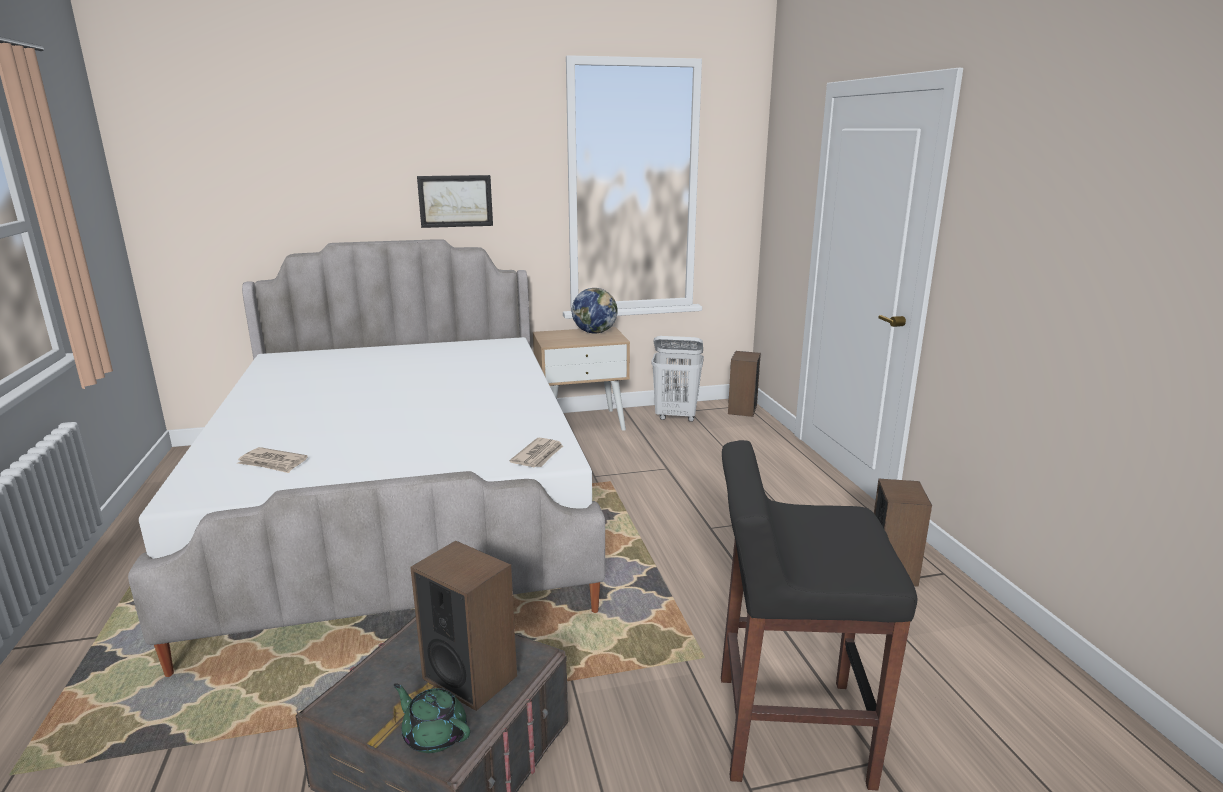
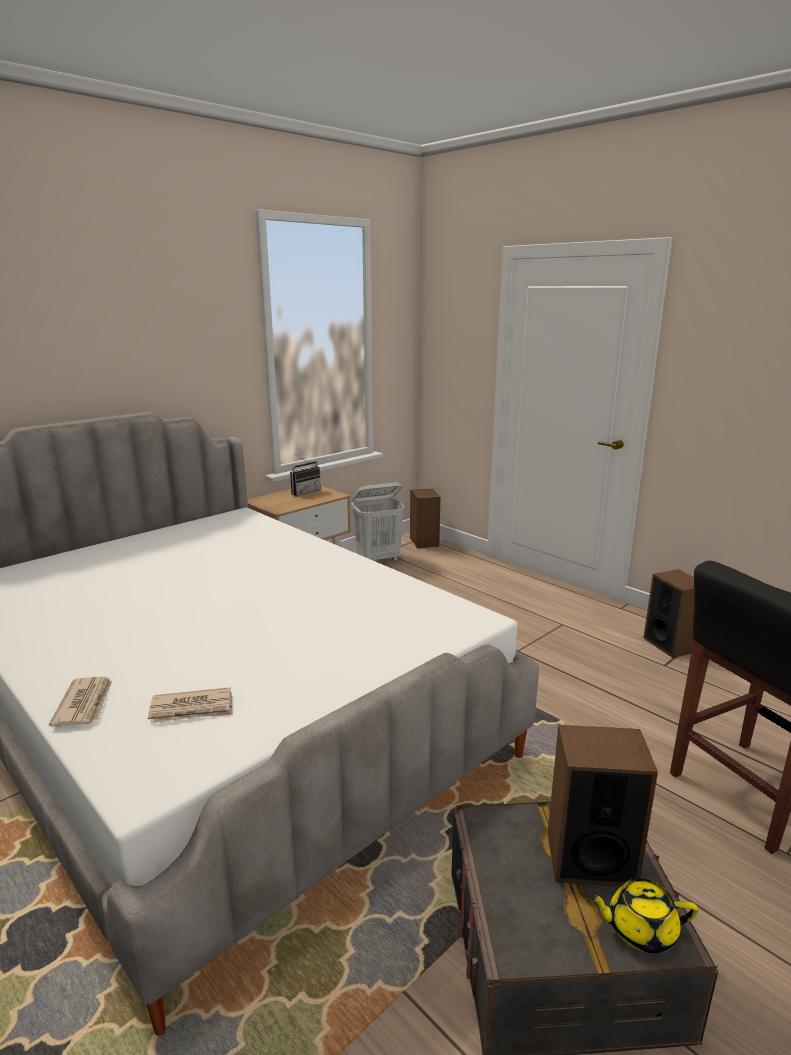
camera: 30 degrees left, 0 degrees up
green teapot [394,683,470,753] -> yellow teapot [588,878,698,953]
picture [417,175,493,228] -> none
newspaper [509,438,563,467] -> newspaper moved to [49,677,112,727]
globe [572,288,618,334] -> radio [290,454,321,496]

